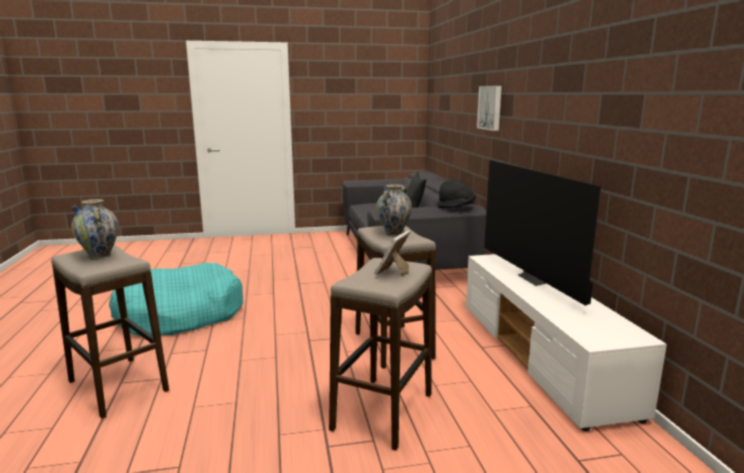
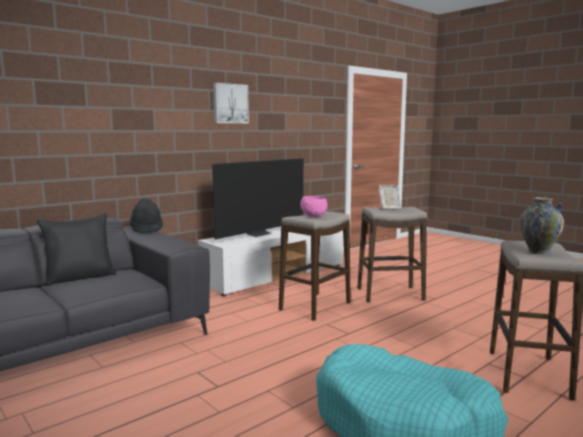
camera: 120 degrees left, 5 degrees down
vase [376,184,412,235] -> pink bowl [301,196,328,217]
picture [477,86,502,131] -> picture moved to [213,83,249,123]

